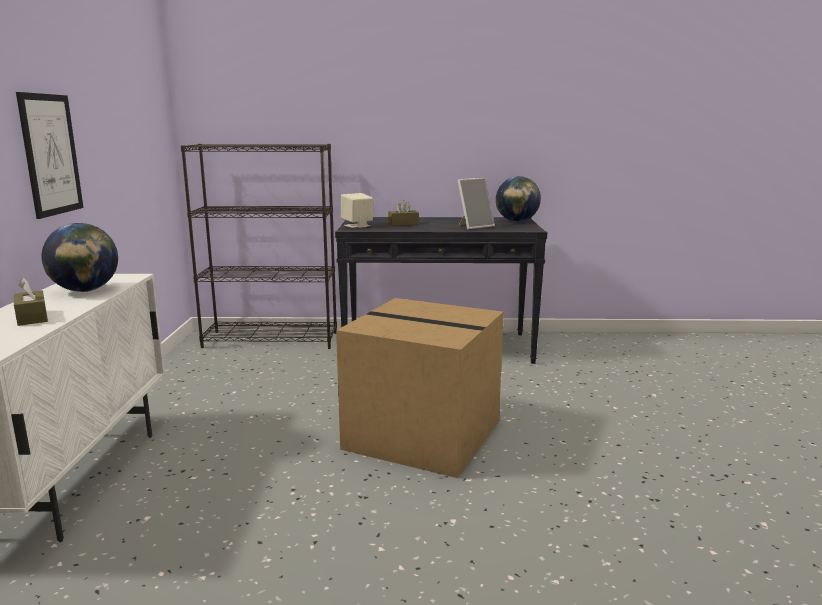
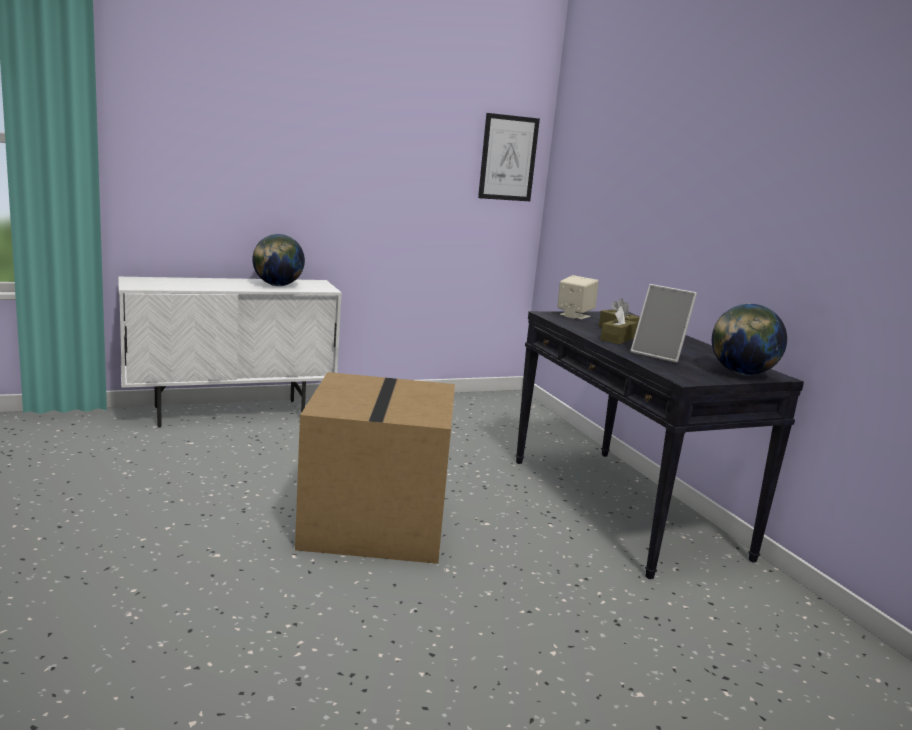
camera: 65 degrees right, 0 degrees up
brown tissue box [14,277,48,326] -> brown tissue box moved to [600,307,637,344]
picture [16,92,83,219] -> picture moved to [478,113,540,201]
black bookcase [181,144,337,349] -> none

